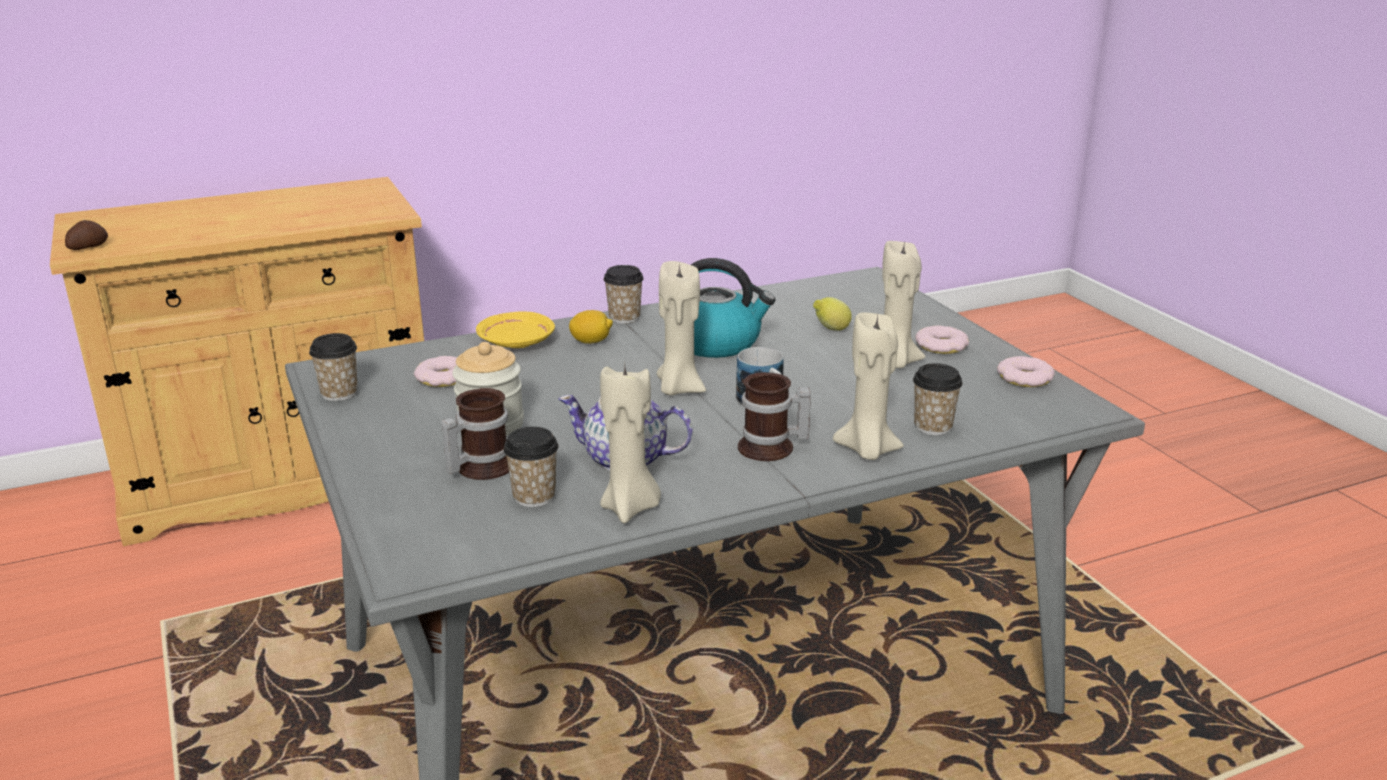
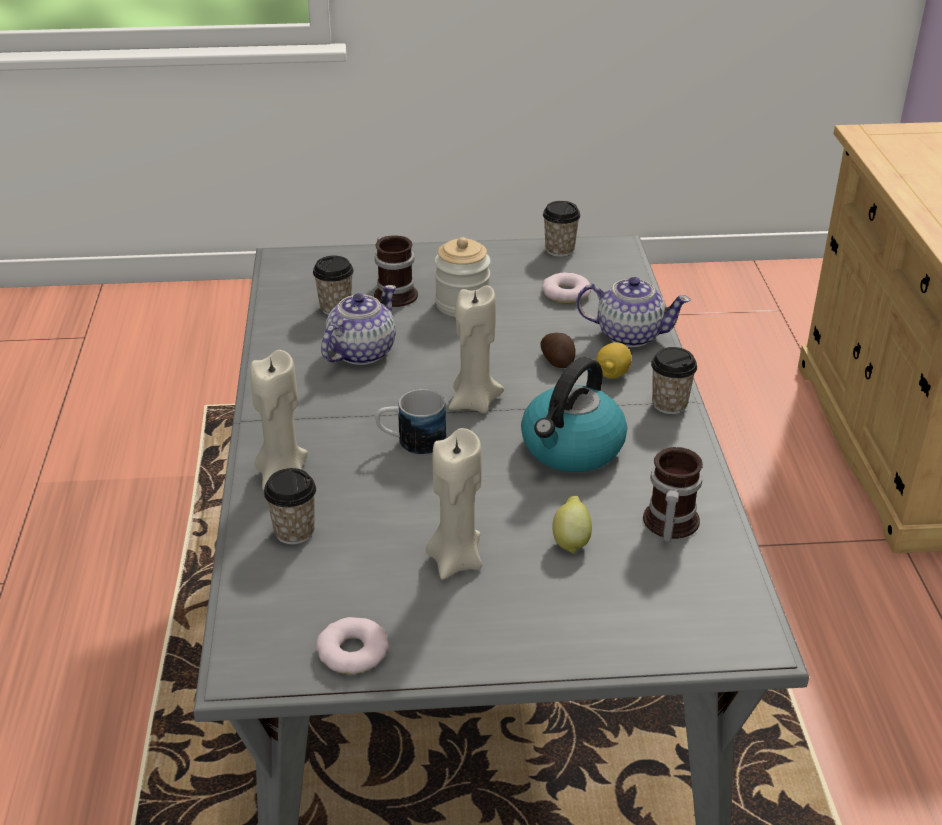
camera: 110 degrees right, 10 degrees up
potato [65,220,108,250] -> potato moved to [540,333,576,368]
yellow plate [476,312,555,348] -> teapot [576,277,691,347]
beige candle [600,364,661,523] -> none
mug [738,372,811,461] -> mug moved to [643,447,703,542]
donut [915,326,969,354] -> none

